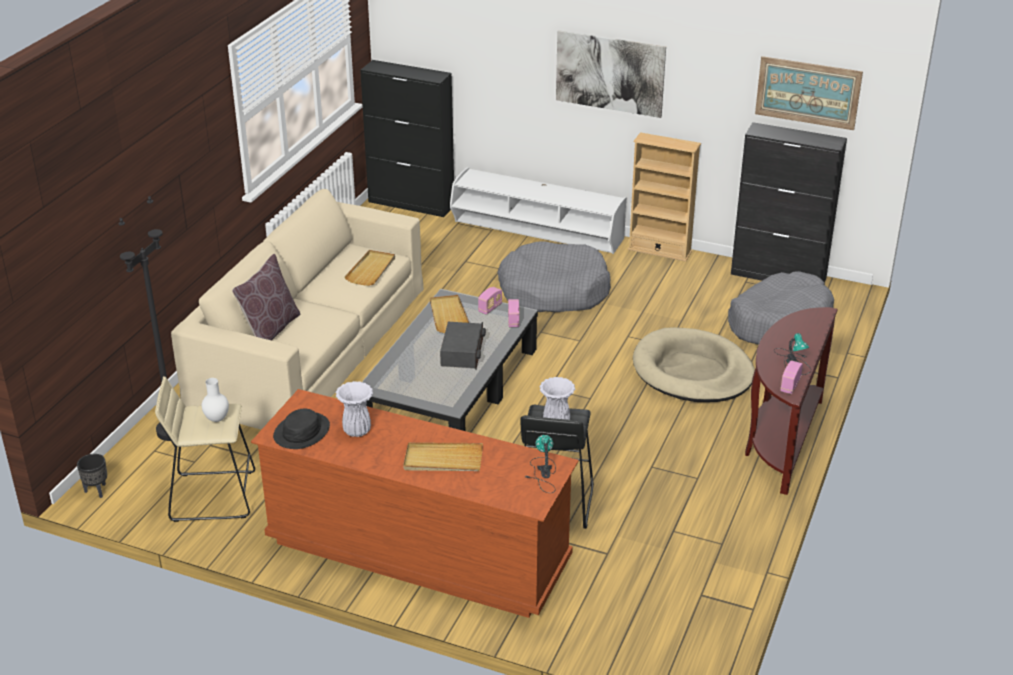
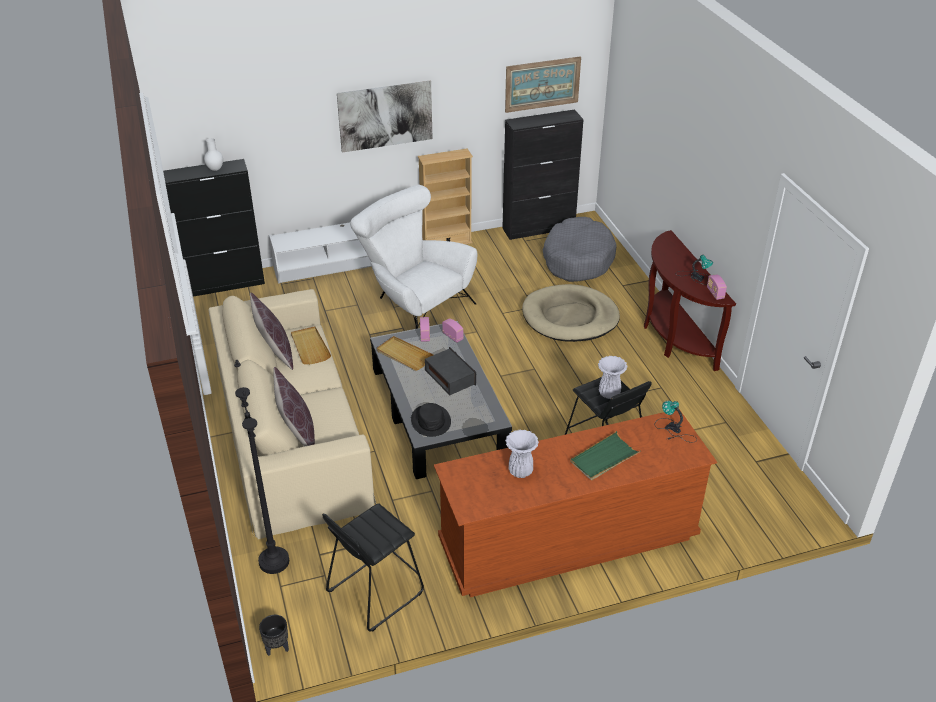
camera: 40 degrees left, 5 degrees up
beige stool [155,376,255,522] -> black stool [322,504,424,632]
white vase [202,378,229,422] -> white vase moved to [204,138,223,171]
black hat [273,409,330,449] -> black hat moved to [411,403,451,436]
beige tray [403,442,483,471] -> green tray [570,431,641,480]
grey dog bed [498,241,611,312] -> white armchair [350,185,477,329]
none -> brown pillow [250,292,293,370]

